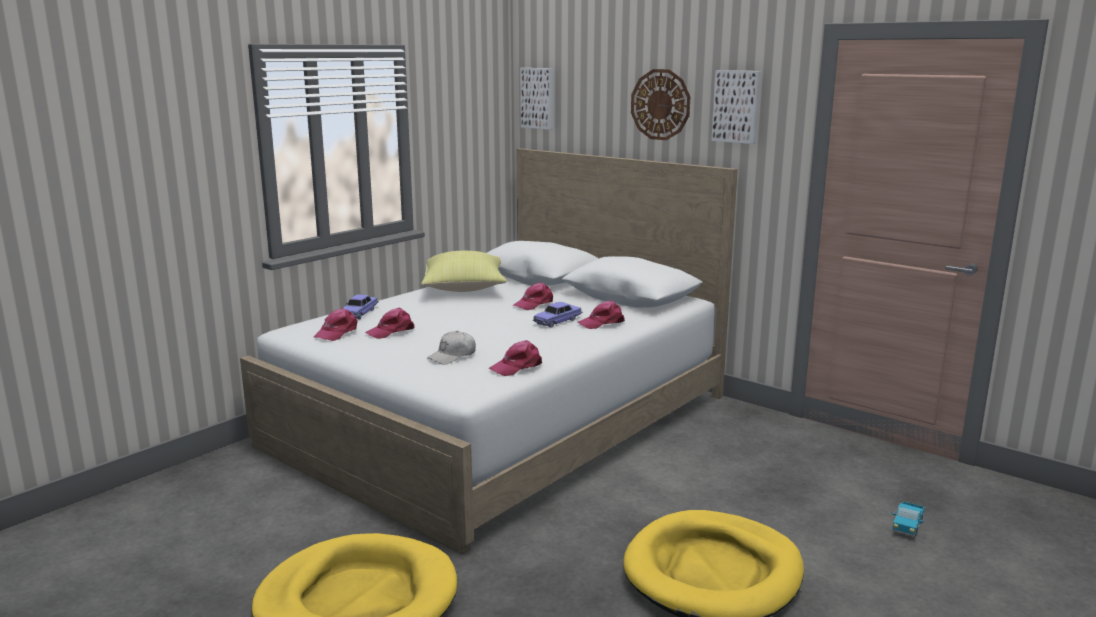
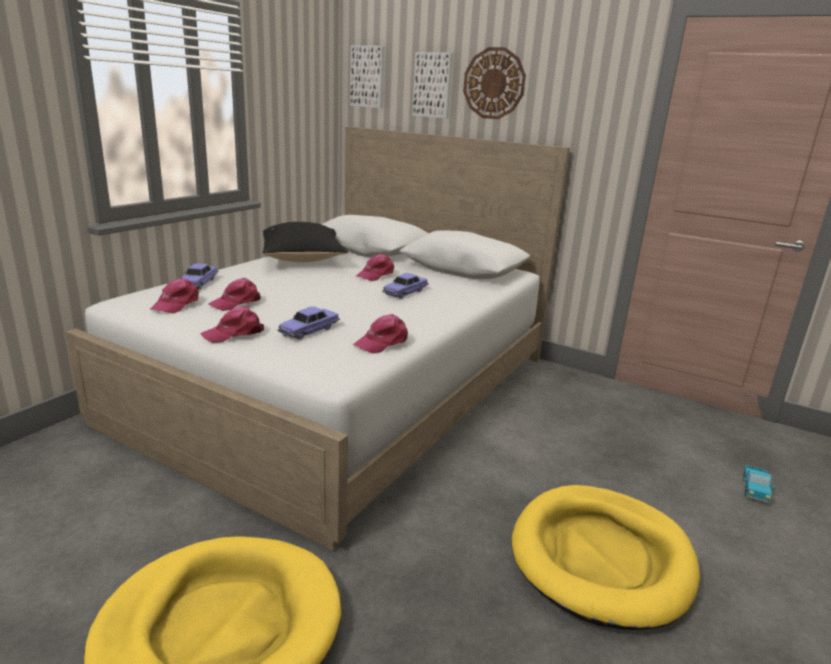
camera: 10 degrees left, 5 degrees up
yellow pillow [421,251,507,292] -> black pillow [262,222,349,262]
white cap [427,331,476,365] -> toy car [277,306,340,340]
pink cap [578,300,625,329] -> pink cap moved to [201,306,264,343]
picture [711,70,761,144] -> picture moved to [412,52,453,118]

